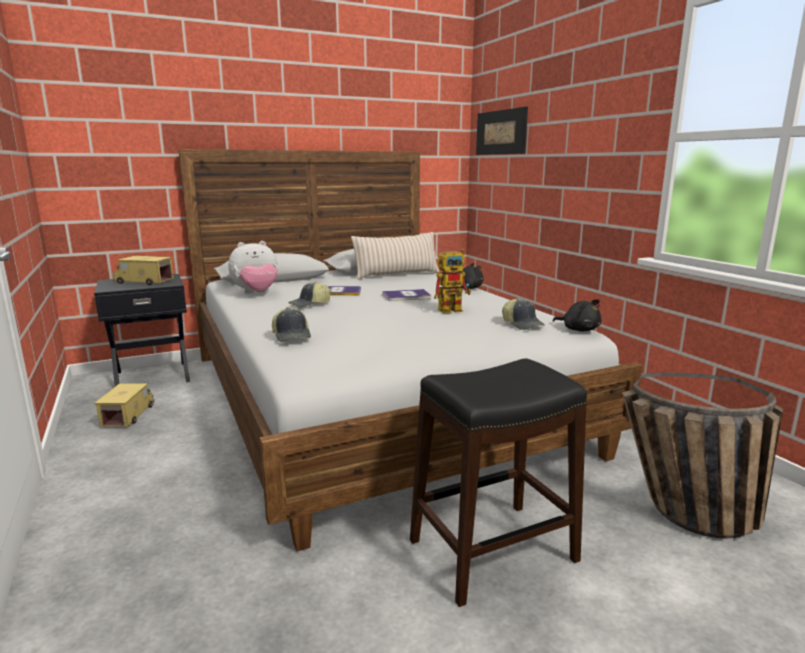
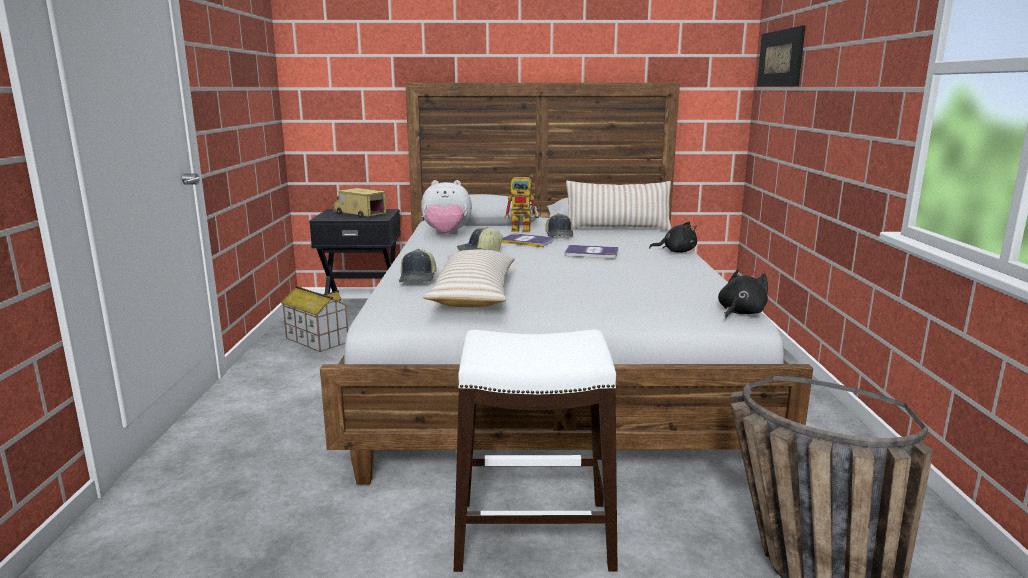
camera: 25 degrees right, 0 degrees up
toy truck [94,383,155,427] -> toy house [281,286,348,352]
black stool [410,358,587,607] -> white stool [454,330,618,572]
toy robot [434,248,471,314] -> toy robot moved to [504,175,542,232]
cap [502,298,545,330] -> cap moved to [545,213,573,237]
black plush toy [553,299,602,331] -> black plush toy turned 120 degrees counterclockwise [718,269,768,318]
none -> beige pillow [423,250,515,307]

